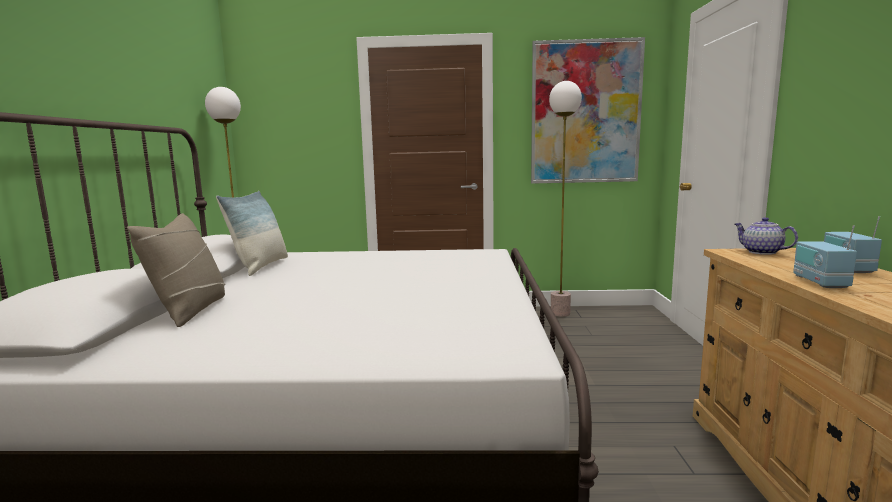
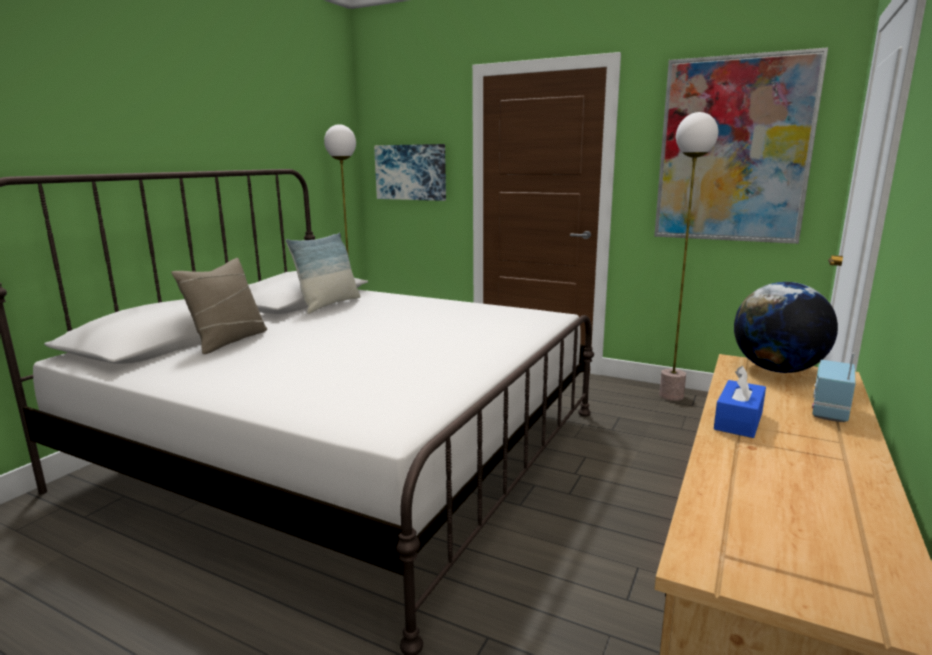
camera: 25 degrees right, 5 degrees up
teapot [735,217,798,255] -> globe [734,282,838,373]
radio [793,225,857,288] -> blue tissue box [714,366,766,438]
none -> picture [374,144,446,201]

